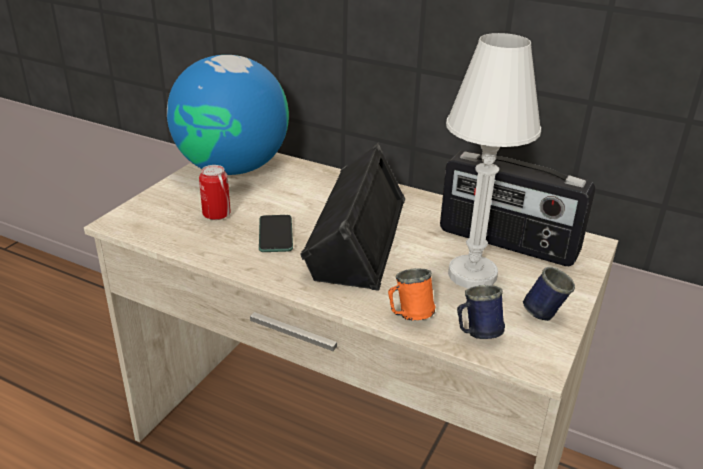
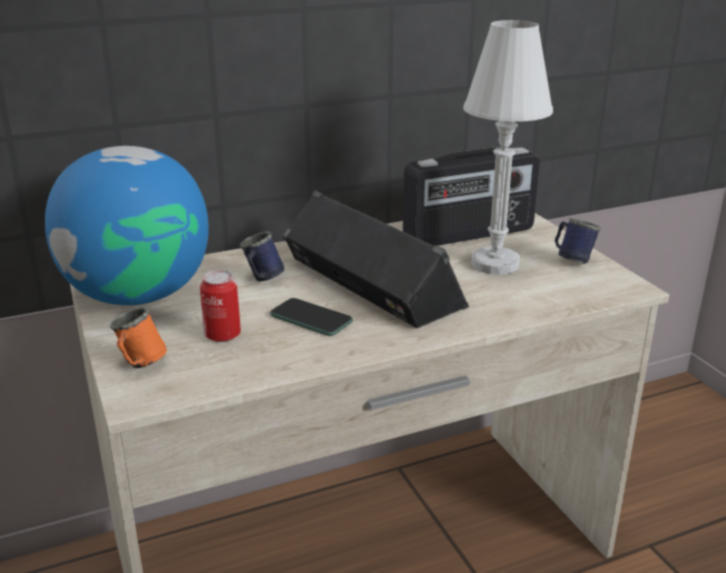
camera: 50 degrees left, 5 degrees down
orange mug [388,268,435,320] -> orange mug moved to [110,307,167,368]
blue mug [457,285,505,339] -> blue mug moved to [240,231,285,282]

